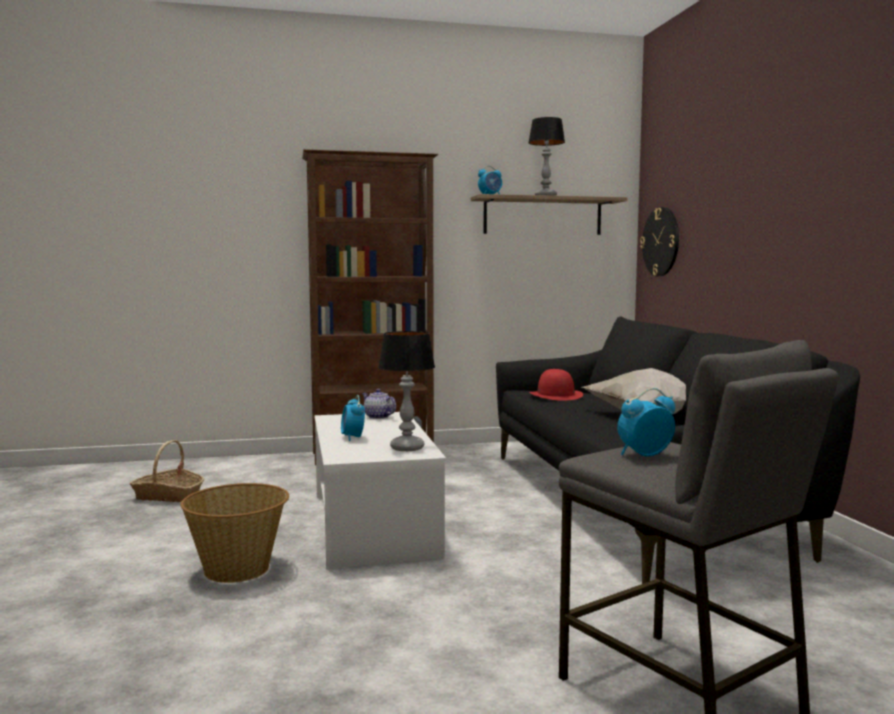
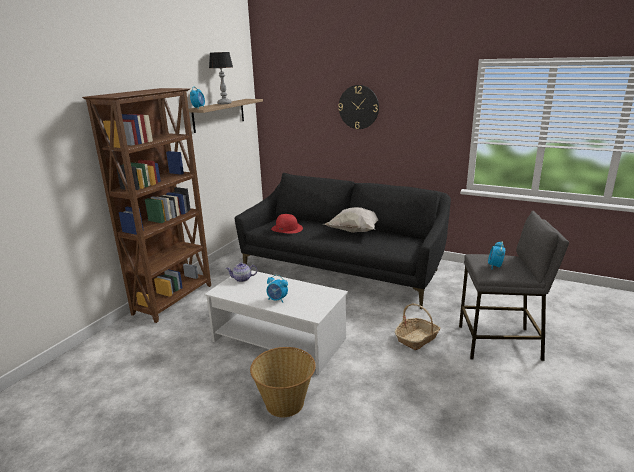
camera: 50 degrees left, 15 degrees up
basket [130,440,204,502] -> basket moved to [395,303,440,350]
table lamp [378,331,435,451] -> none
wall clock [640,207,679,276] -> wall clock moved to [338,85,379,129]

